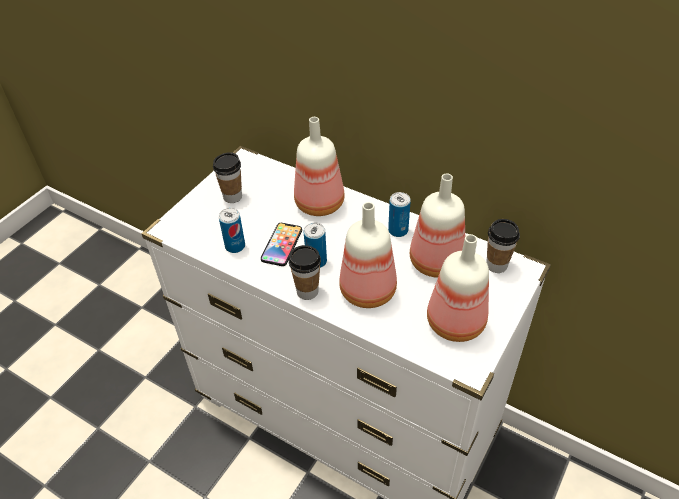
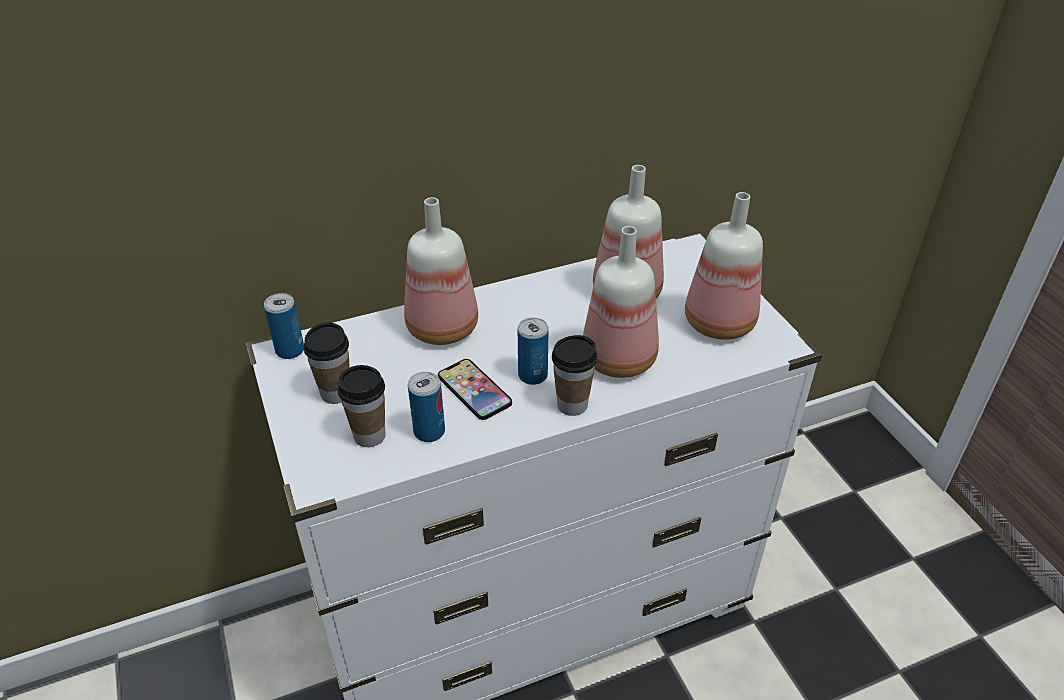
camera: 55 degrees left, 5 degrees down
can [388,192,411,237] -> can moved to [264,293,304,359]
cup [486,219,520,273] -> cup moved to [338,365,386,447]

